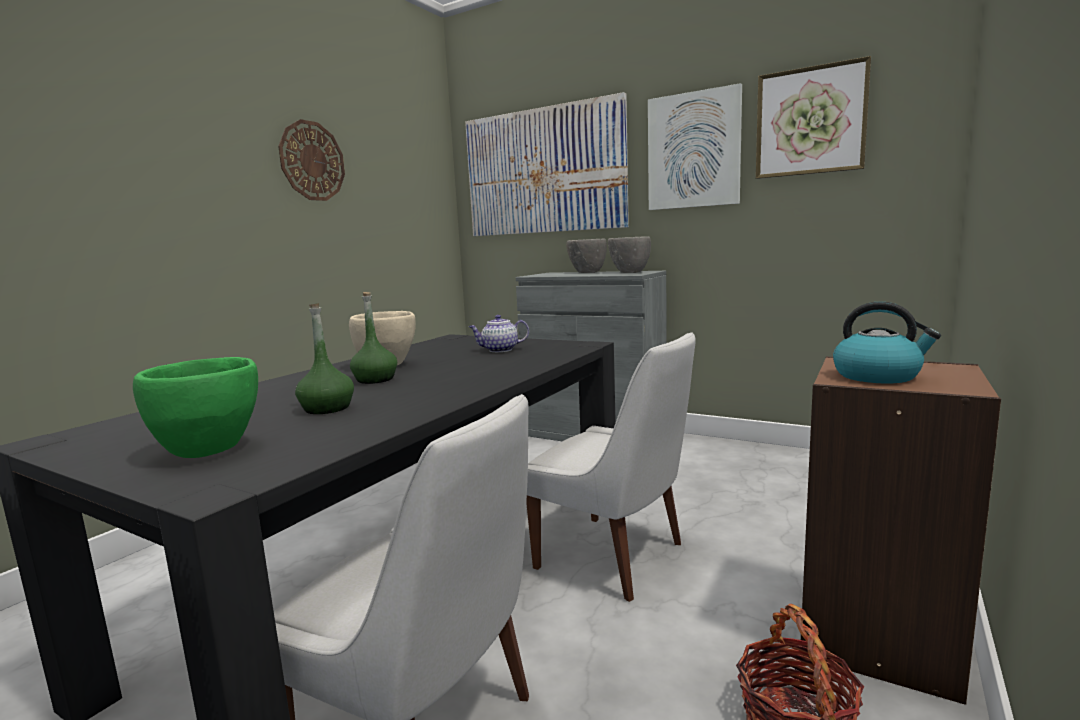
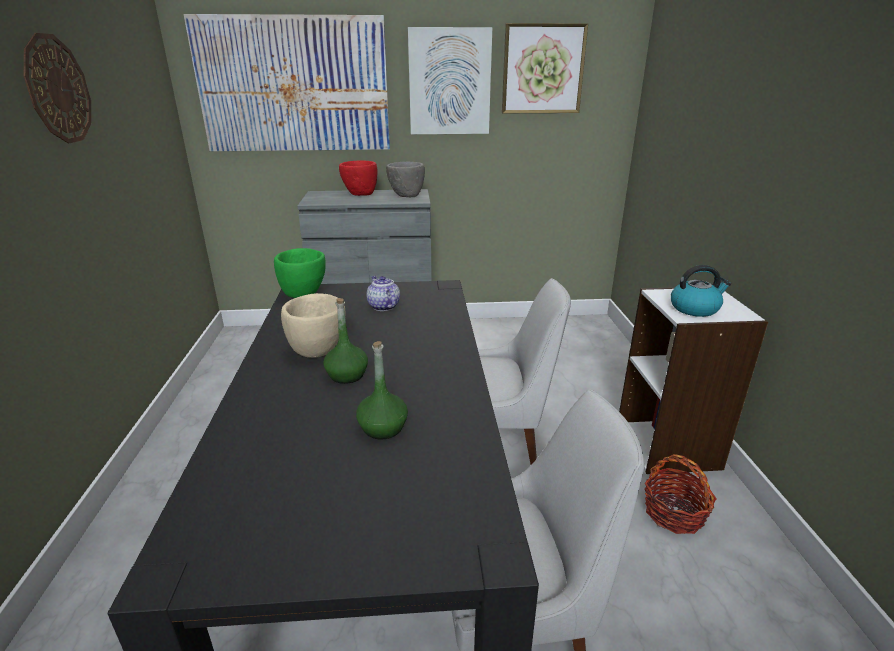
camera: 35 degrees left, 15 degrees up
green bowl [133,357,258,458] -> green bowl moved to [274,248,326,298]
teapot [469,315,529,352] -> teapot turned 105 degrees clockwise [366,276,400,311]
grey bowl [566,239,607,273] -> red bowl [339,160,377,196]
brown bookcase [801,356,1001,705] -> white bookcase [619,287,768,474]

